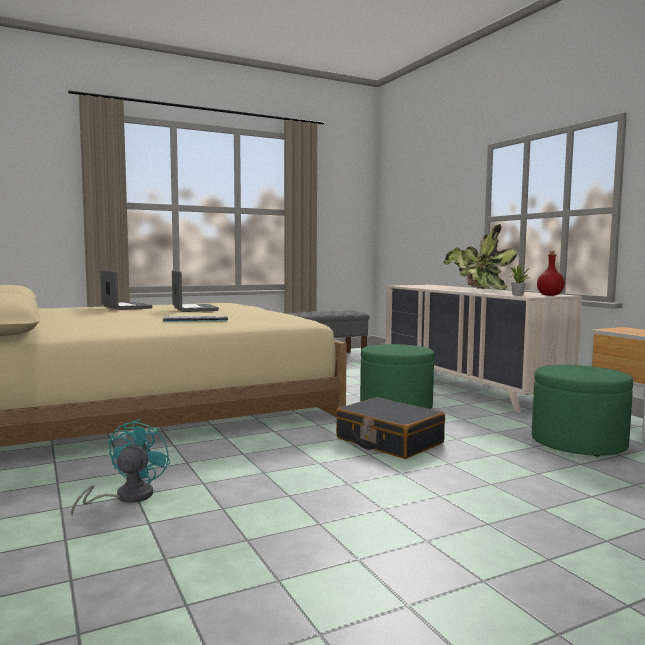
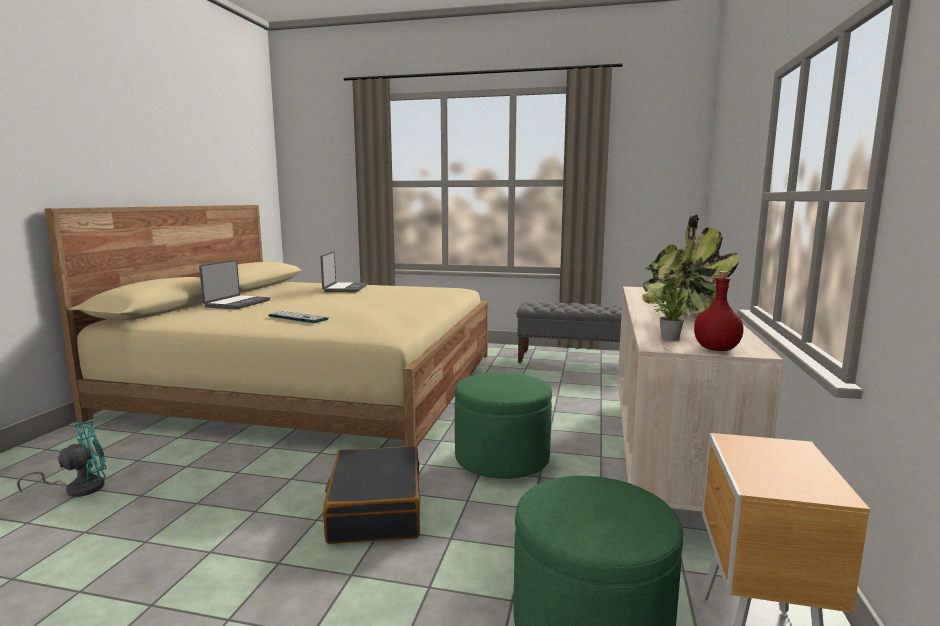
camera: 40 degrees right, 5 degrees up
laptop [172,270,219,312] -> laptop moved to [199,260,270,309]

